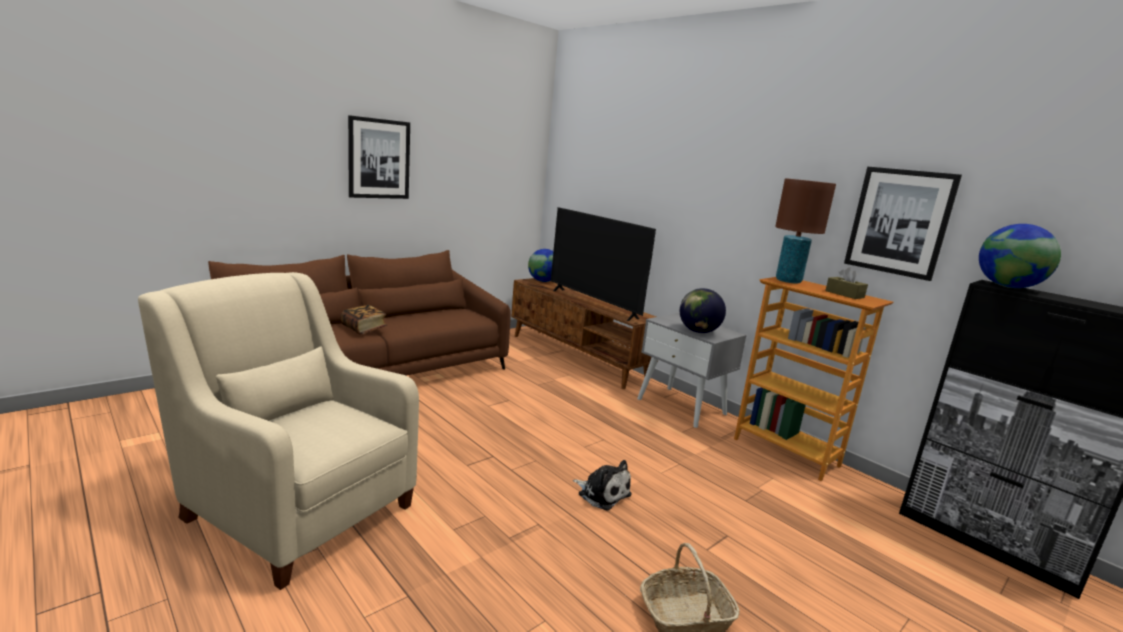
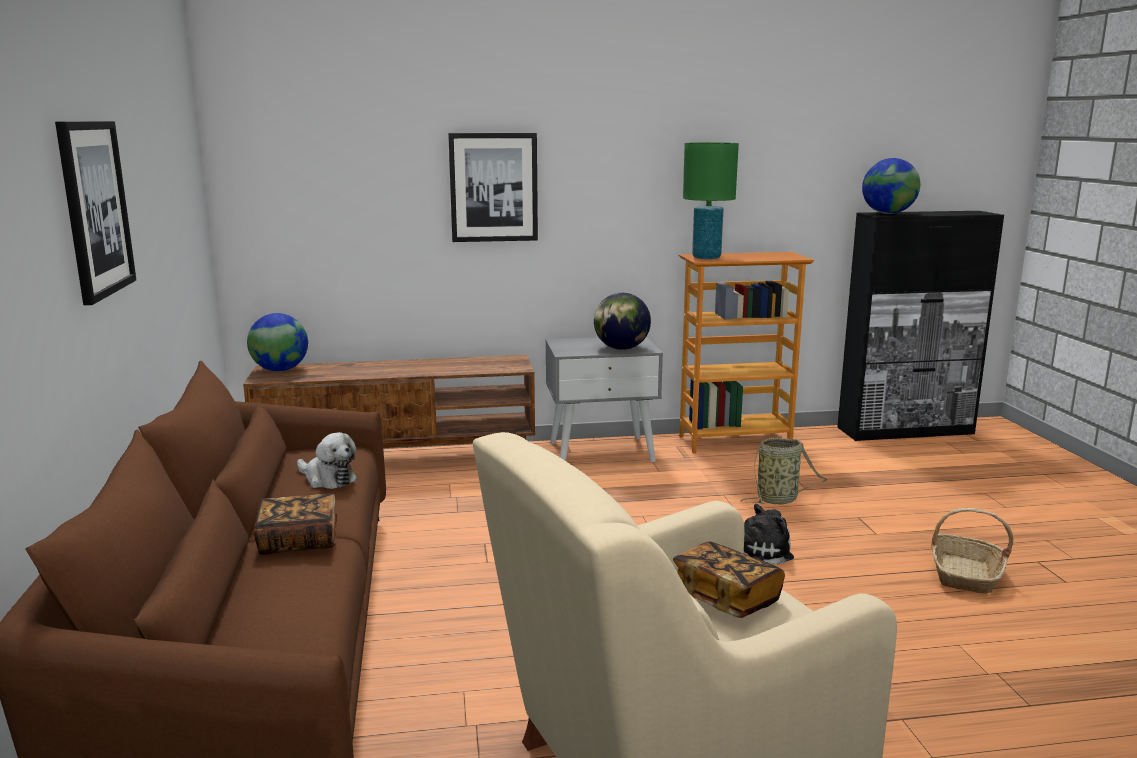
camera: 55 degrees left, 0 degrees up
television [551,207,656,321] -> none
brown table lamp [775,178,836,284] -> green table lamp [683,142,739,259]
brown tissue box [825,267,868,299] -> none
picture [844,167,962,281] -> picture moved to [448,133,538,242]
none -> plush toy [297,432,357,489]
none -> book [673,542,785,618]
none -> basket [741,438,828,504]

